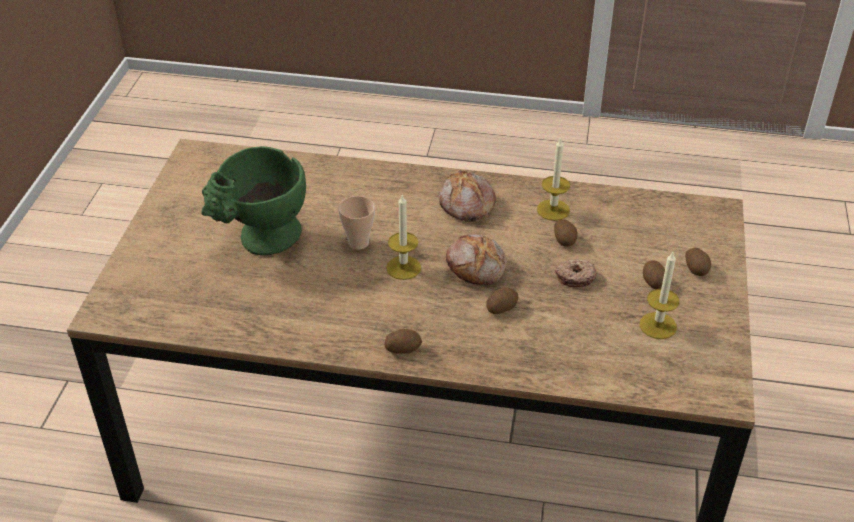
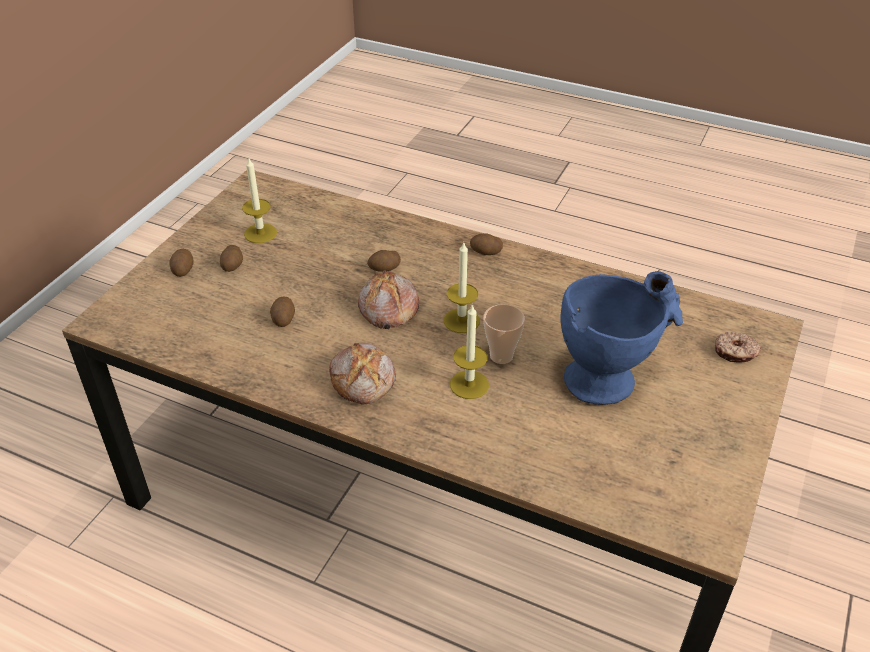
camera: 165 degrees left, 0 degrees up
green vase [201,146,306,256] -> blue vase [560,271,683,405]
candle [537,137,570,221] -> candle moved to [450,304,489,399]
donut [555,259,597,287] -> donut moved to [715,332,761,363]

